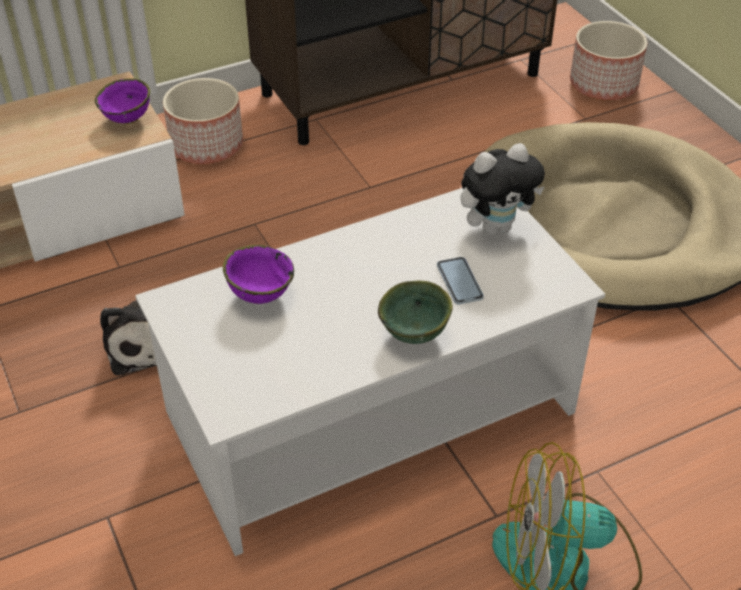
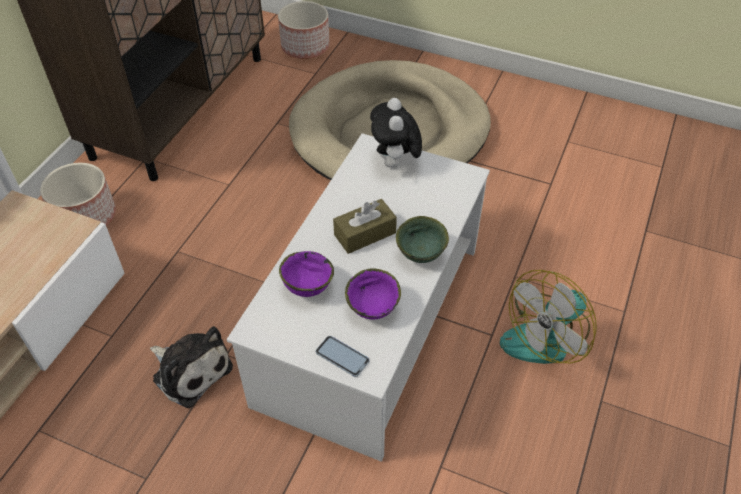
camera: 40 degrees left, 5 degrees up
purple bowl [95,79,150,124] -> purple bowl moved to [345,268,401,319]
phone [437,257,484,305] -> phone moved to [316,336,369,377]
plush toy [460,143,545,235] -> plush toy turned 150 degrees clockwise [370,98,422,168]
none -> brown tissue box [333,199,397,254]

